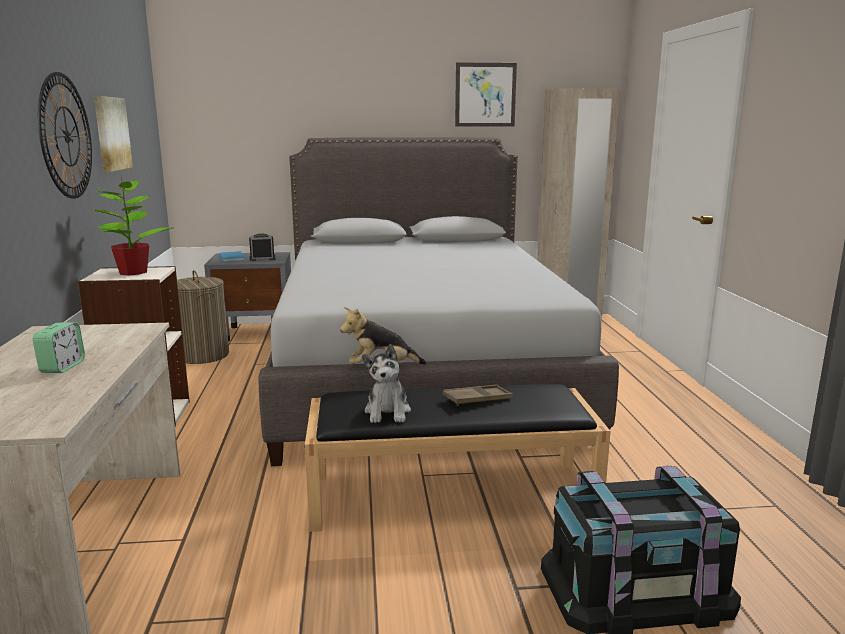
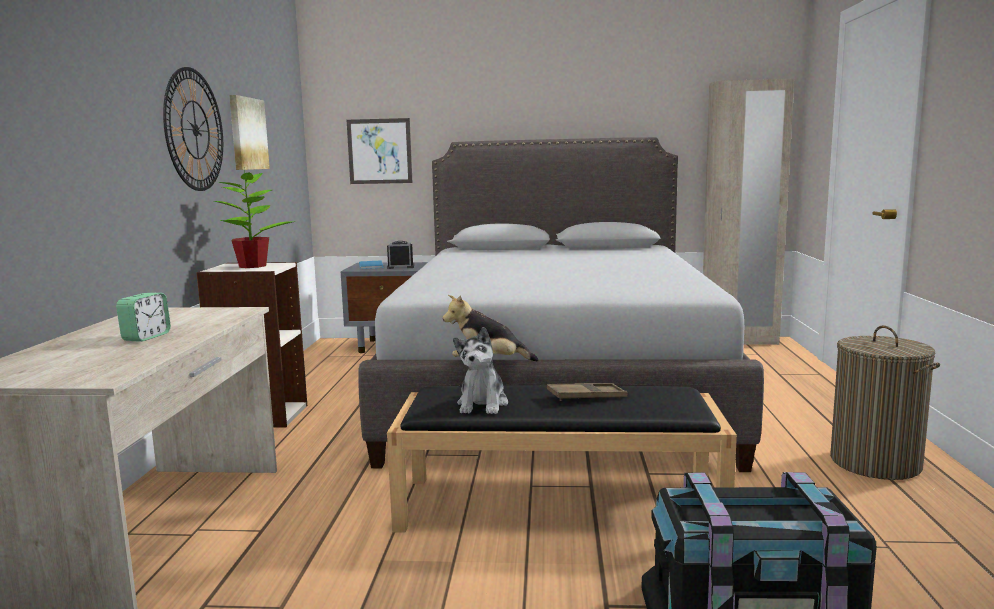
camera: 10 degrees right, 5 degrees down
laundry basket [177,270,229,364] -> laundry basket moved to [830,325,940,480]
picture [455,62,517,127] -> picture moved to [347,118,413,184]

